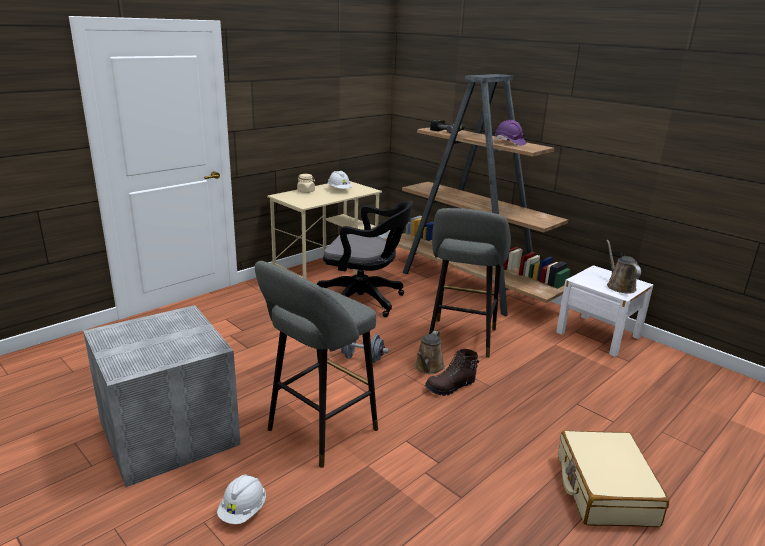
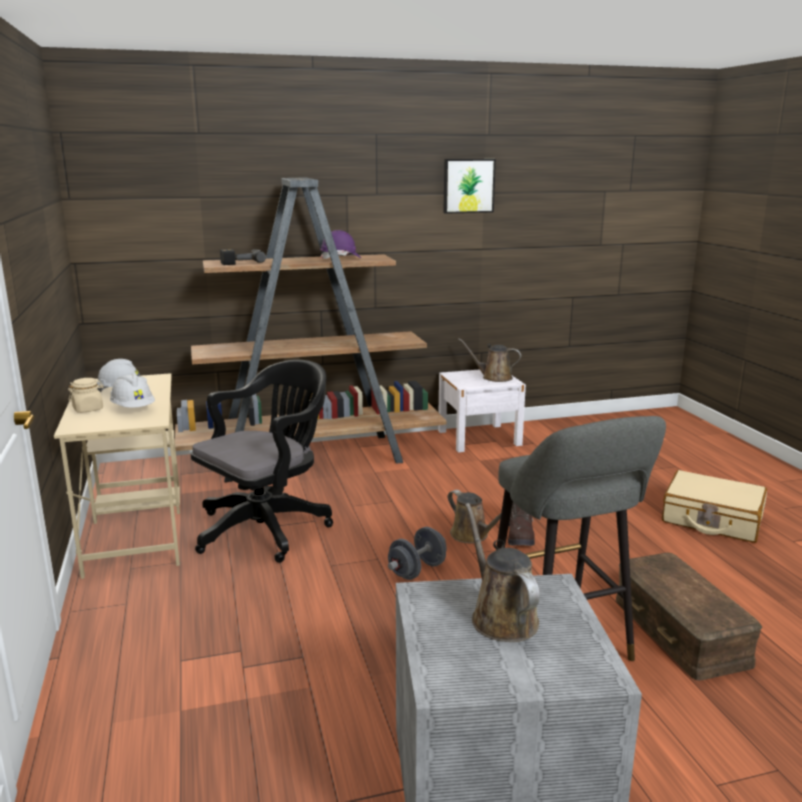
camera: 60 degrees left, 5 degrees down
white hard hat [217,475,266,524] -> white hard hat moved to [110,374,155,408]
grey stool [429,208,511,358] -> none
none -> picture [443,159,496,214]
none -> brown watering can [465,503,540,642]
none -> brown storage box [616,553,763,681]

